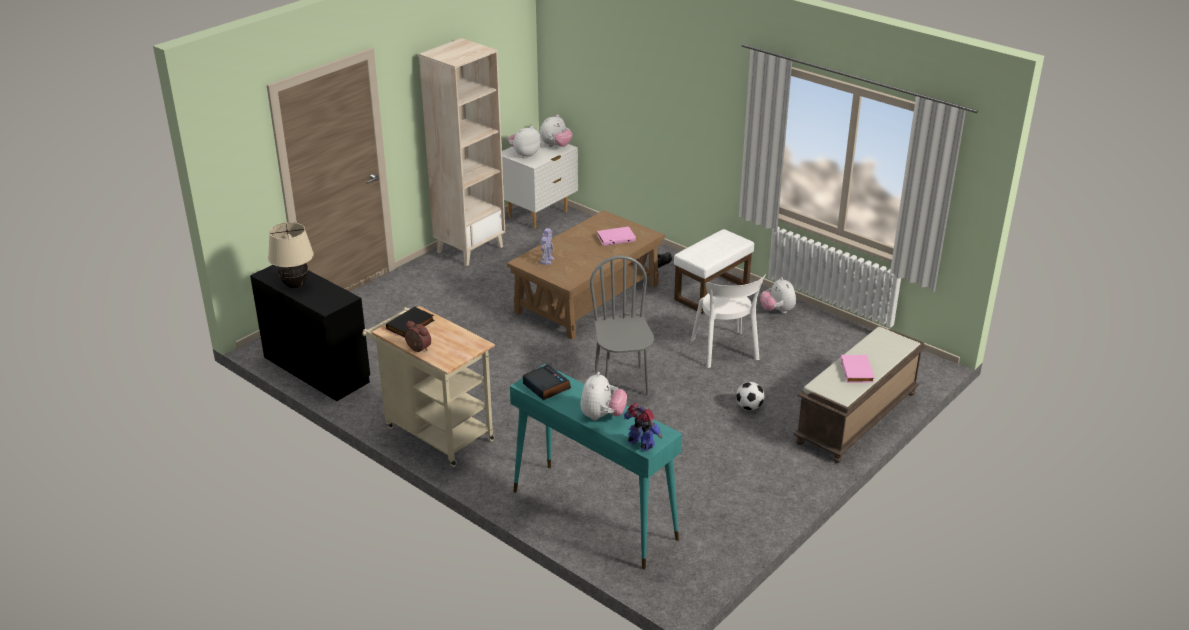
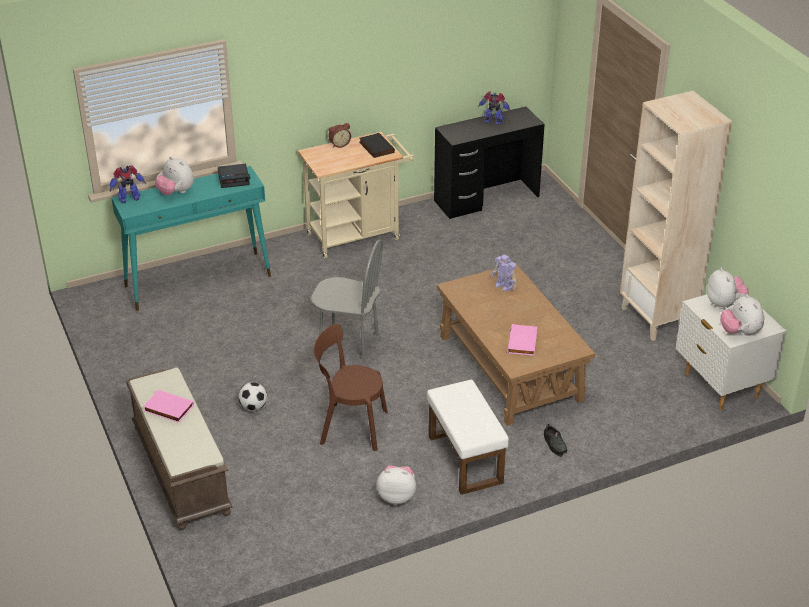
camera: 115 degrees right, 5 degrees up
beige table lamp [268,222,314,288] -> toy robot [478,91,511,124]
white chair [691,274,766,368] -> brown chair [314,324,388,451]

